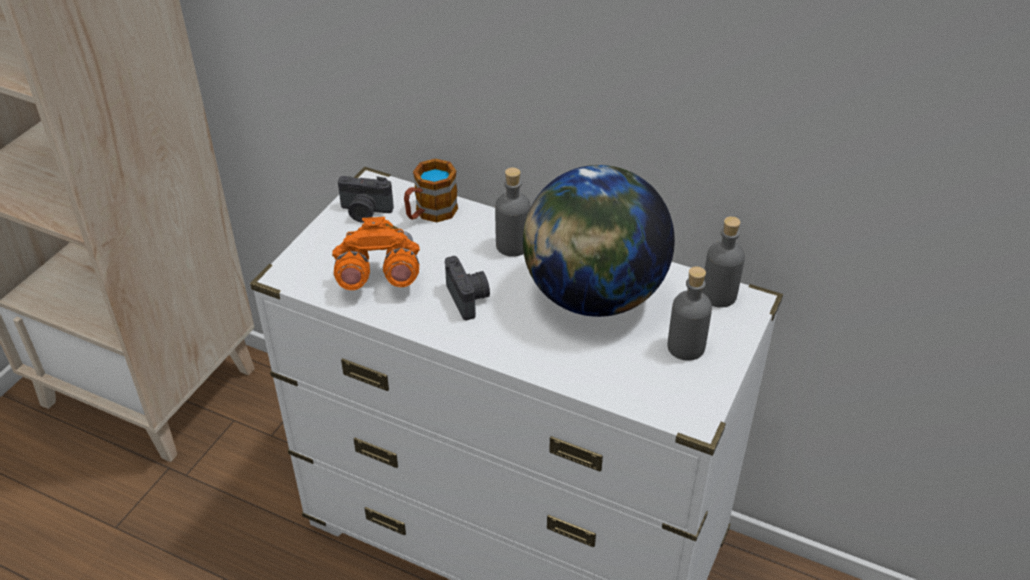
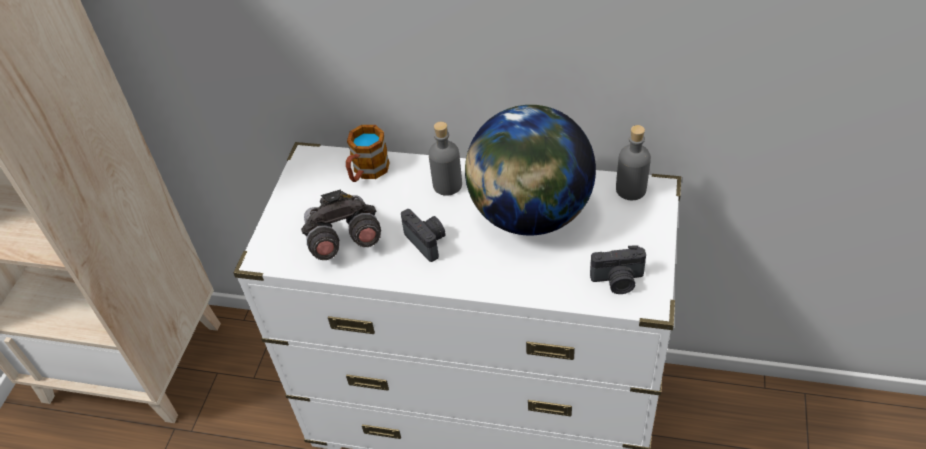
camera: 10 degrees left, 5 degrees up
orange binoculars [332,217,420,290] -> grey binoculars [301,189,381,260]
camera [338,176,394,223] -> camera moved to [590,245,646,294]
grey bottle [667,266,712,361] -> none

